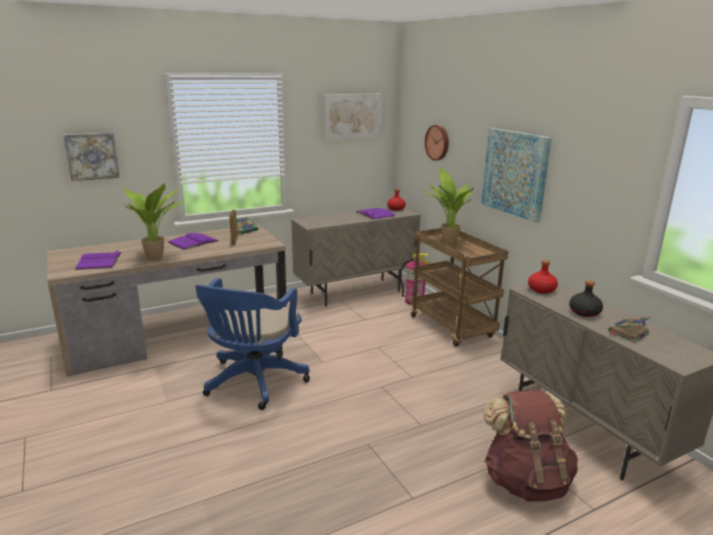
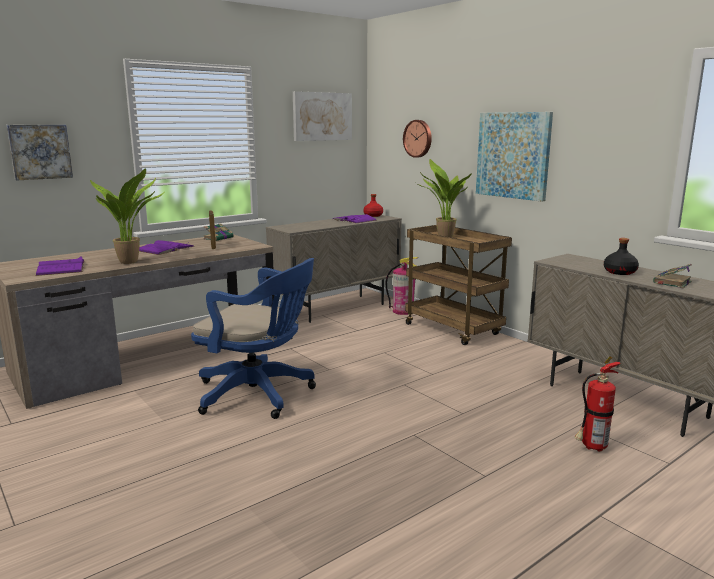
camera: 10 degrees left, 5 degrees down
blue office chair [195,278,310,410] -> blue office chair turned 75 degrees counterclockwise [191,258,316,419]
brown backpack [483,390,578,502] -> fire extinguisher [574,357,621,452]
red bottle [528,260,558,294] -> none

